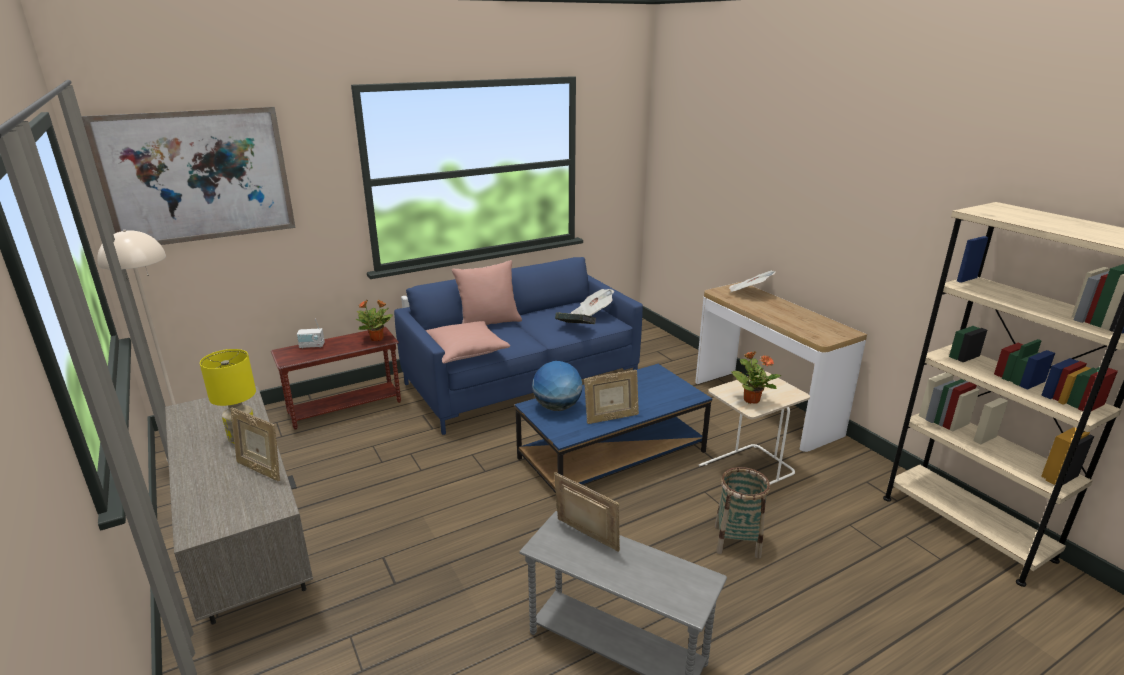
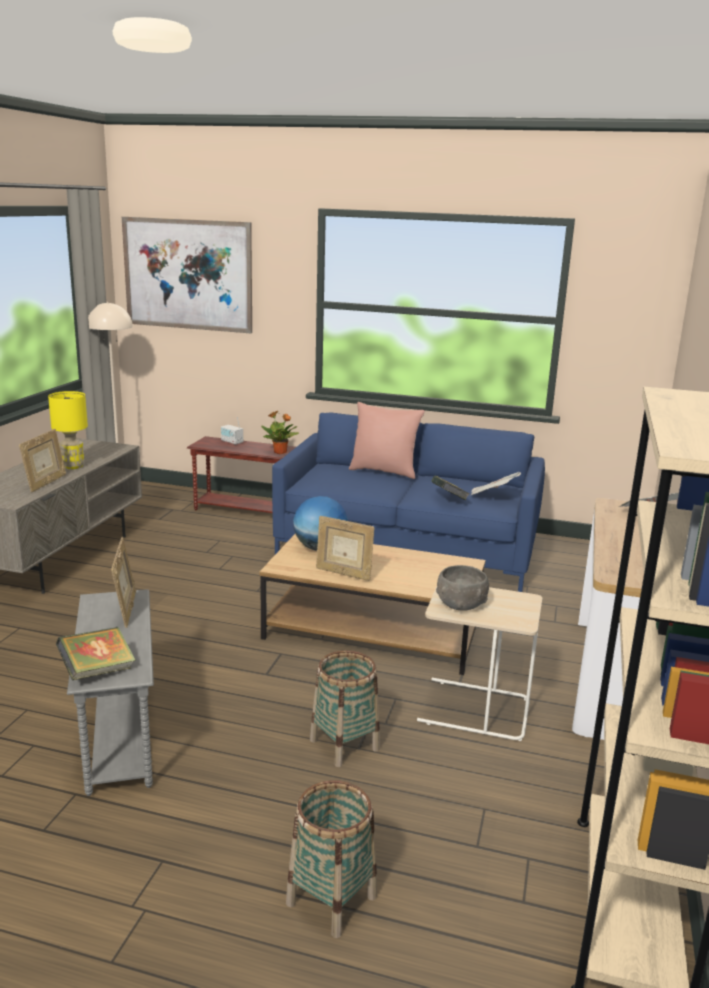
camera: 45 degrees right, 5 degrees down
picture frame [230,407,280,481] -> picture frame turned 150 degrees counterclockwise [19,429,66,492]
pink pillow [425,321,510,364] -> none
blue coffee table [515,364,712,493] -> brown coffee table [259,534,486,675]
potted plant [731,351,781,404] -> grey bowl [436,565,489,611]
none -> book [56,627,136,680]
none -> basket [286,780,377,938]

